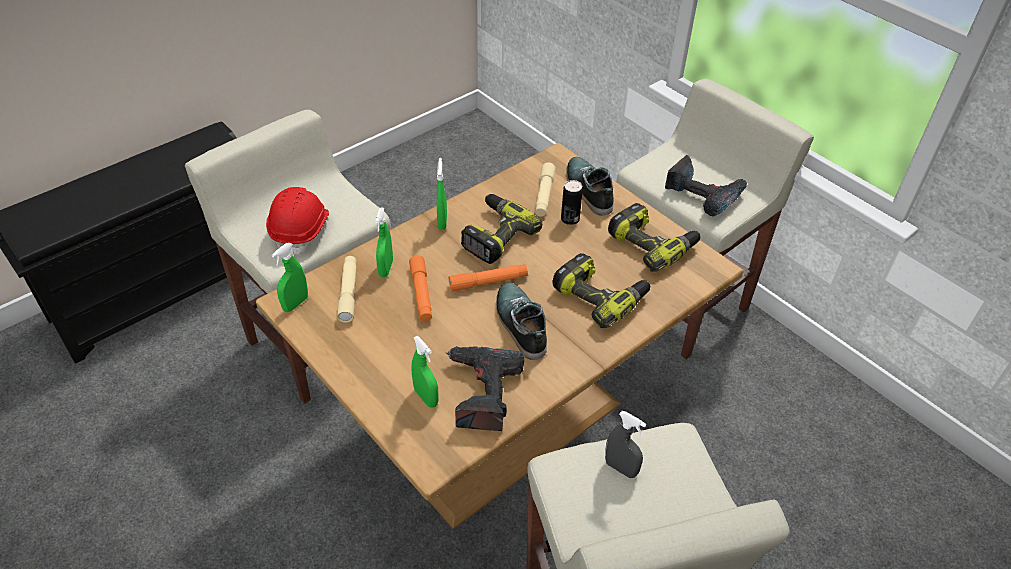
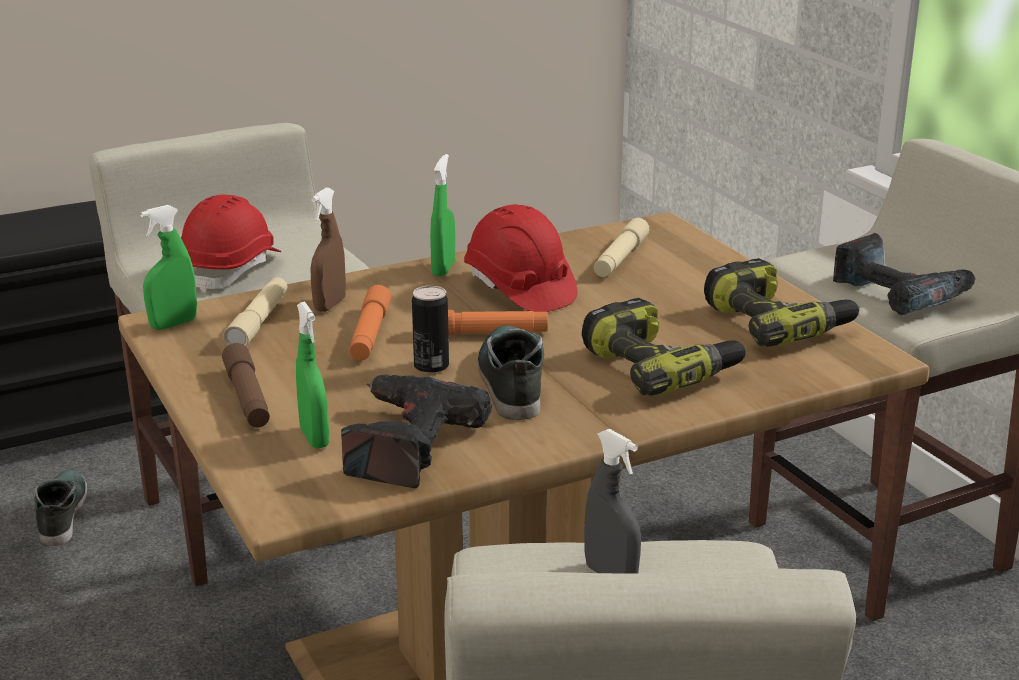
camera: 15 degrees right, 20 degrees down
green spray bottle [375,207,393,277] -> brown spray bottle [310,188,346,312]
power drill [461,194,543,264] -> red hard hat [464,204,578,312]
can [561,180,583,225] -> can moved to [412,286,449,373]
shoe [566,157,614,215] -> shoe moved to [34,470,87,546]
none -> brown flashlight [222,343,270,428]

